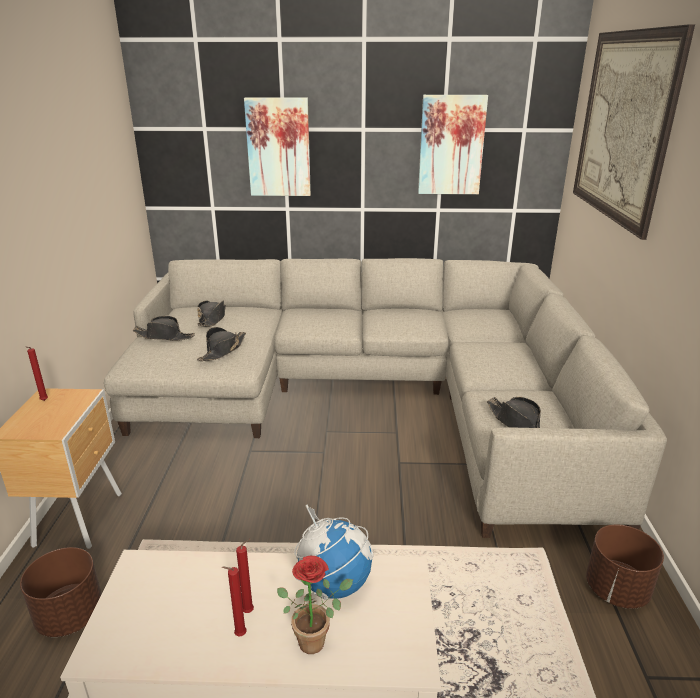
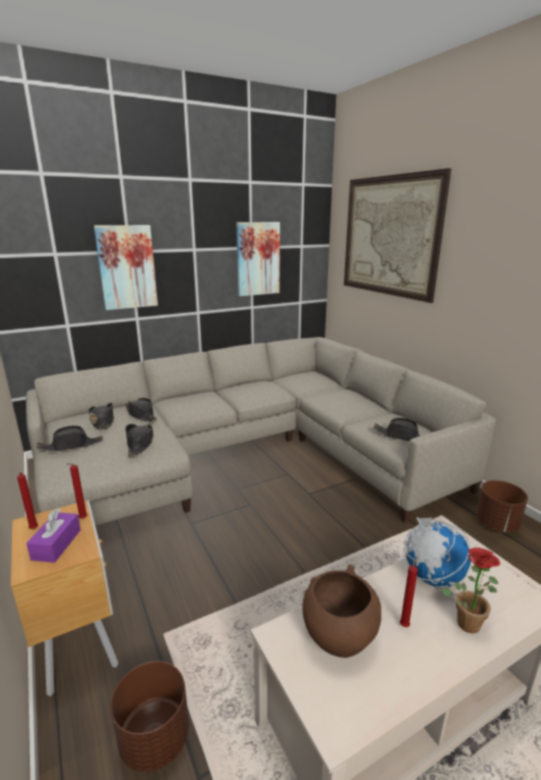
camera: 30 degrees left, 5 degrees down
red candle [221,566,247,637] -> red candle moved to [66,463,87,519]
none -> purple tissue box [26,508,81,563]
none -> black hat [125,398,157,422]
none -> brown bowl [302,564,381,658]

